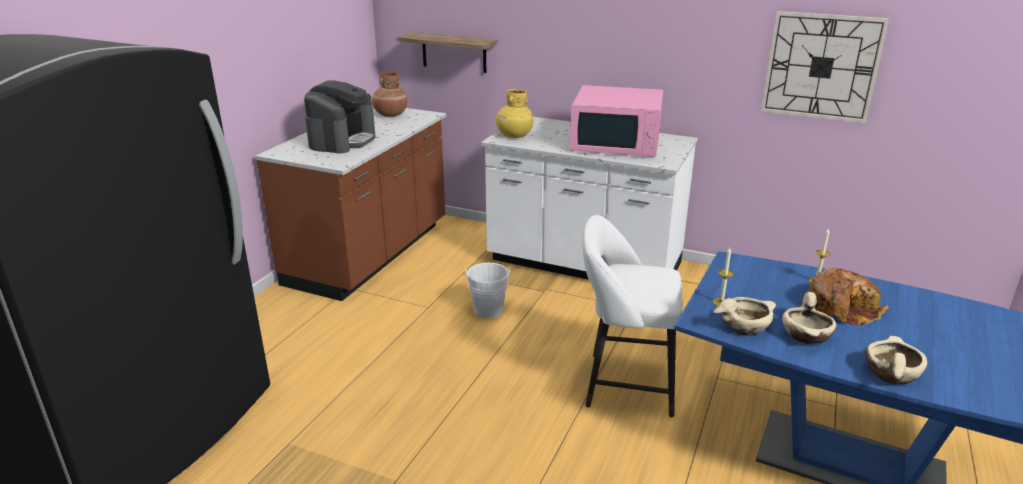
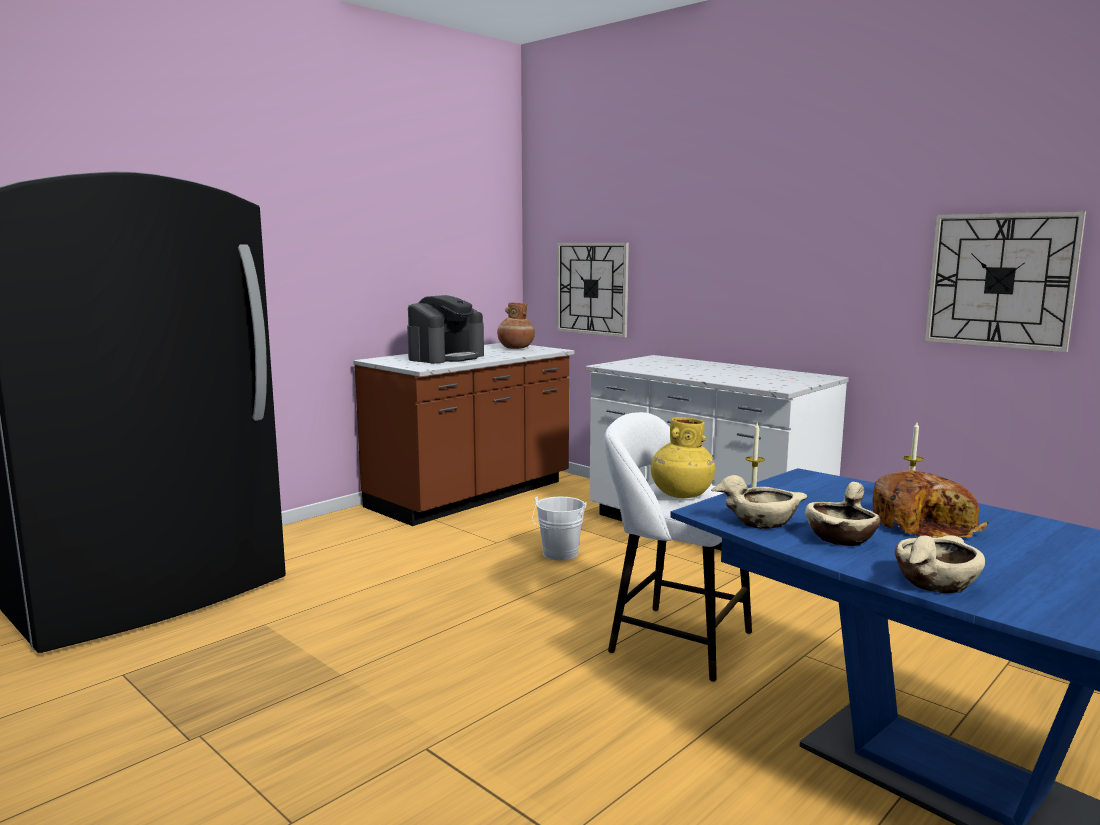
camera: 20 degrees right, 15 degrees down
shelf [397,32,497,73] -> wall clock [557,242,629,338]
yellow vase [496,89,534,138] -> yellow vase moved to [651,417,715,498]
pink microwave [570,85,663,157] -> none

